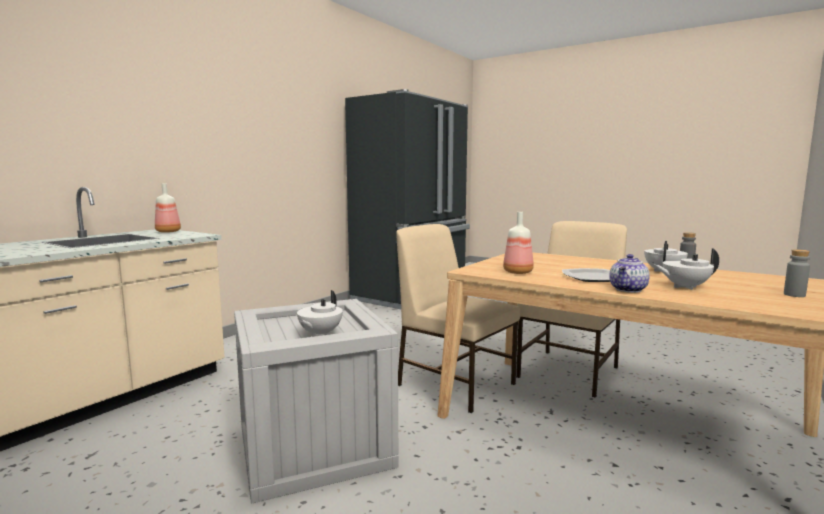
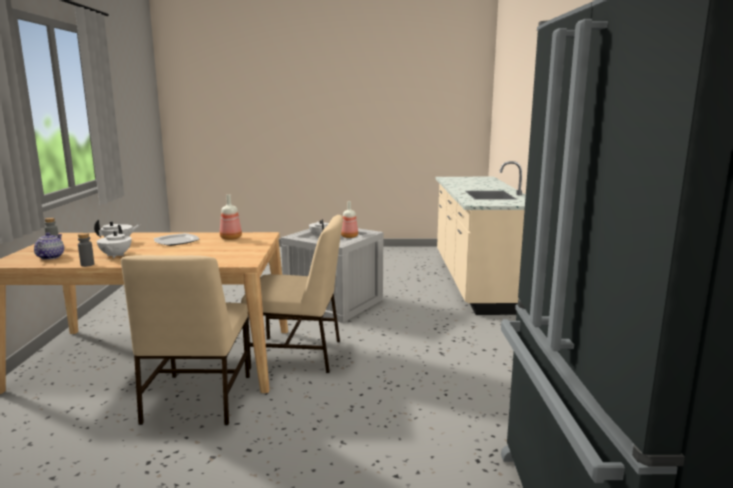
camera: 145 degrees right, 5 degrees up
bottle [155,184,181,233] -> bottle moved to [341,201,358,238]
teapot [609,254,650,293] -> teapot moved to [34,233,64,260]

